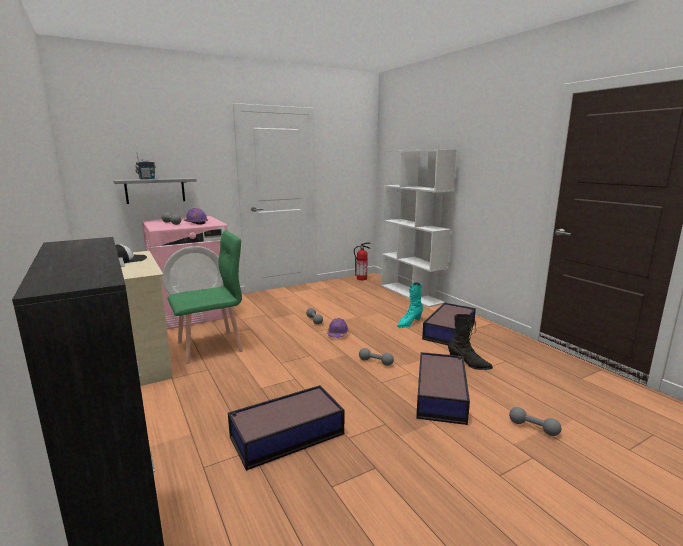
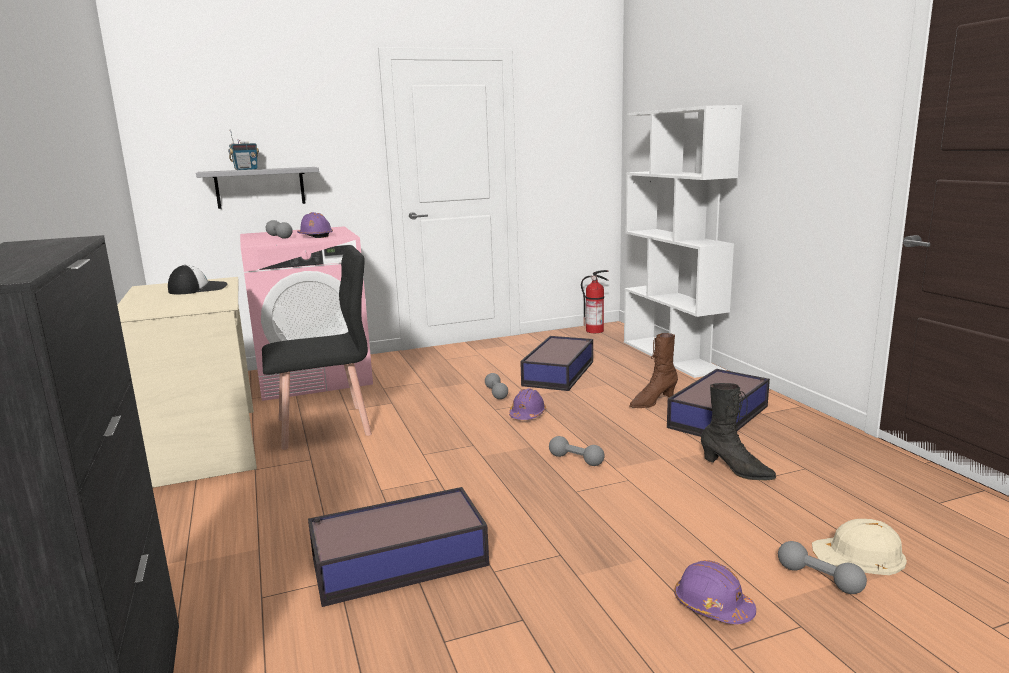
camera: 10 degrees right, 0 degrees up
green chair [167,231,243,364] -> black chair [262,245,372,450]
turquoise boot [397,282,423,328] -> brown boot [629,333,678,408]
storage box [416,352,470,425] -> storage box moved to [520,336,593,391]
none -> purple hard hat [674,560,756,624]
none -> beige hard hat [812,519,907,575]

